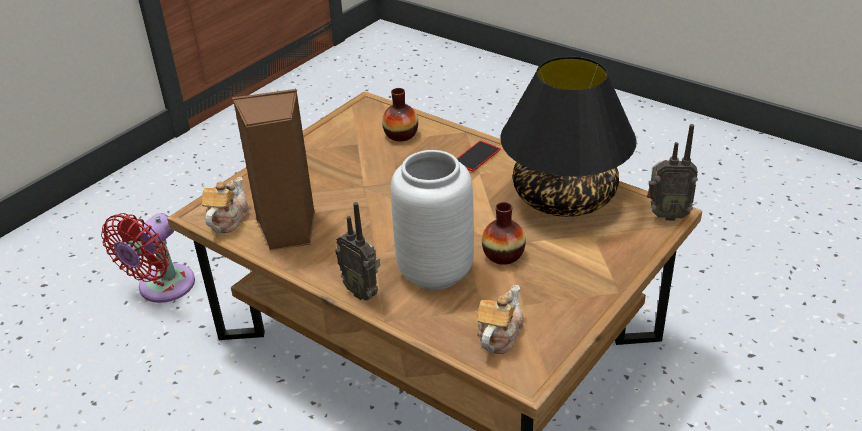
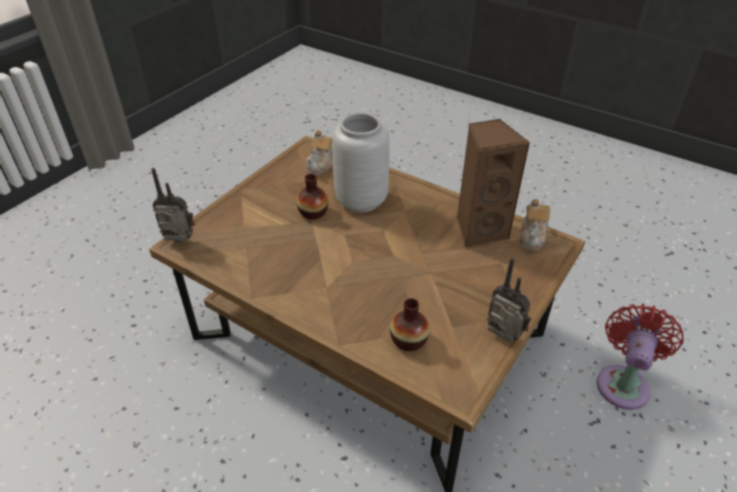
camera: 175 degrees right, 5 degrees up
radio [335,202,380,301] -> radio moved to [487,257,532,343]
phone [457,141,501,172] -> none
black table lamp [500,56,637,217] -> none

